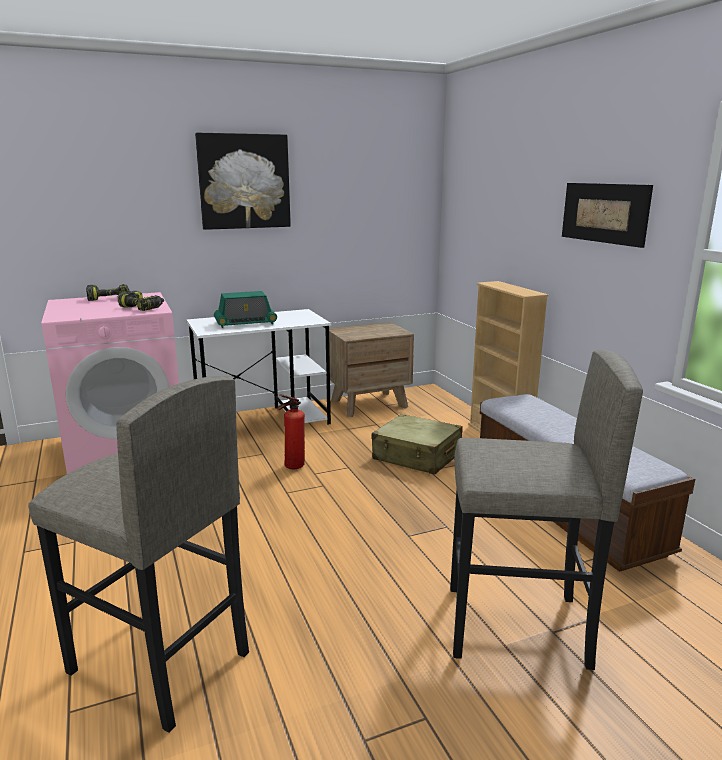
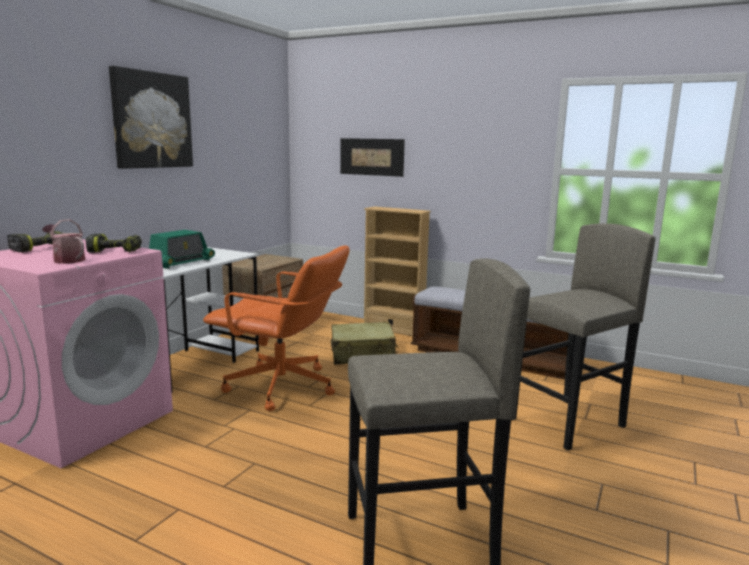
camera: 40 degrees left, 5 degrees down
fire extinguisher [277,394,305,469] -> orange office chair [203,246,349,411]
picture [562,183,653,248] -> picture moved to [340,138,405,177]
none -> watering can [42,219,85,264]

